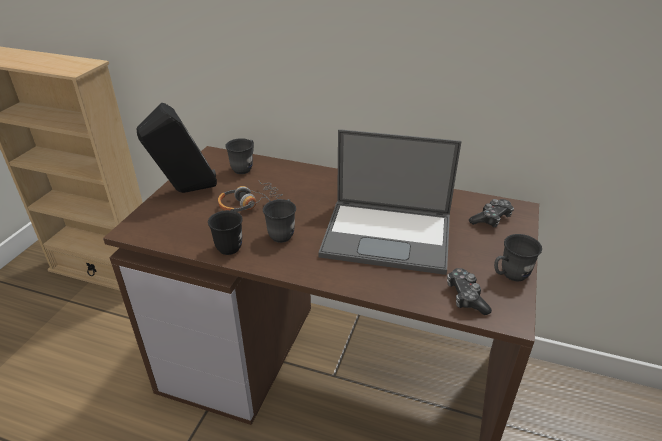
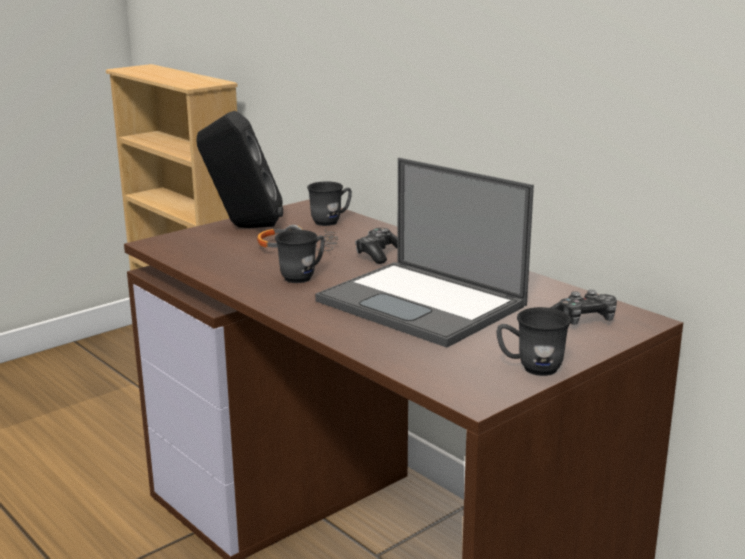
camera: 30 degrees right, 15 degrees down
black mug [208,209,243,255] -> none
game controller [447,268,492,315] -> game controller moved to [355,228,398,264]

